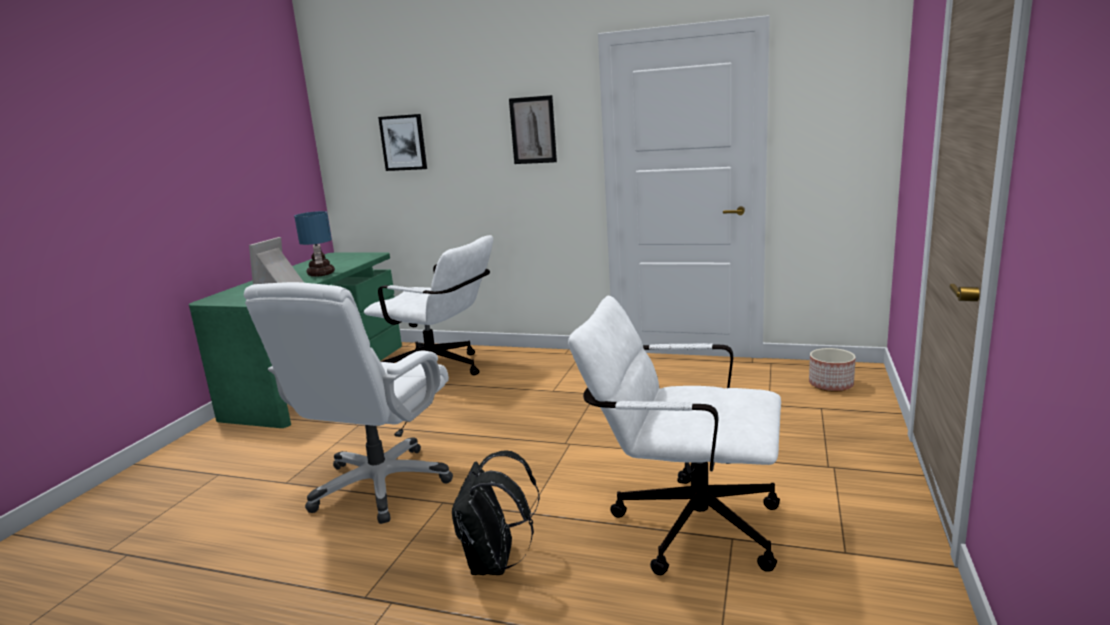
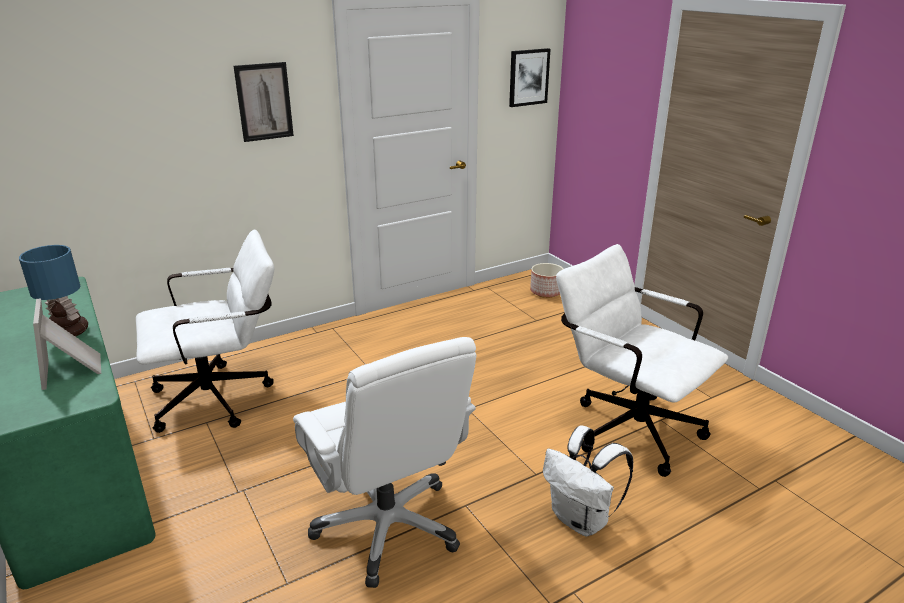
camera: 50 degrees left, 10 degrees up
picture [378,114,427,171] -> picture moved to [509,48,550,107]
black backpack [452,451,540,575] -> white backpack [543,425,633,536]
white office chair [568,296,781,575] -> white office chair turned 75 degrees clockwise [556,244,728,477]

